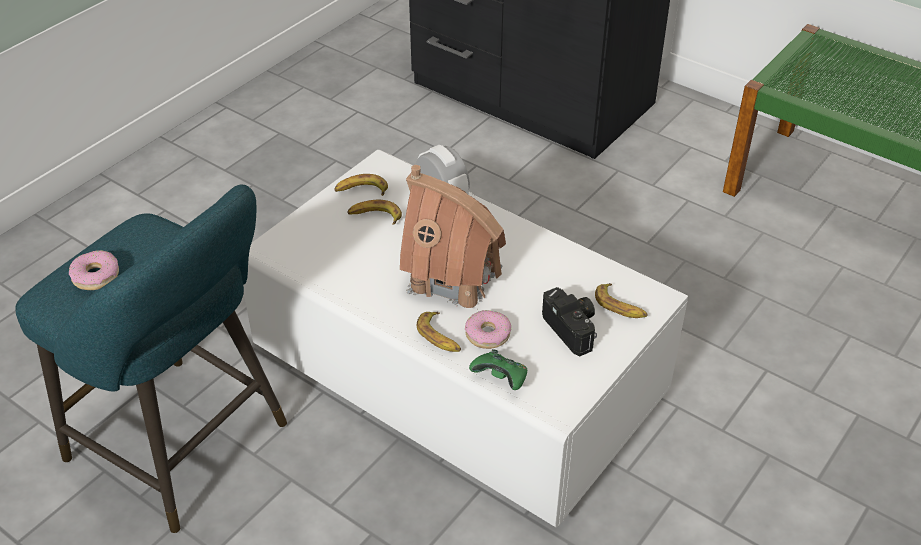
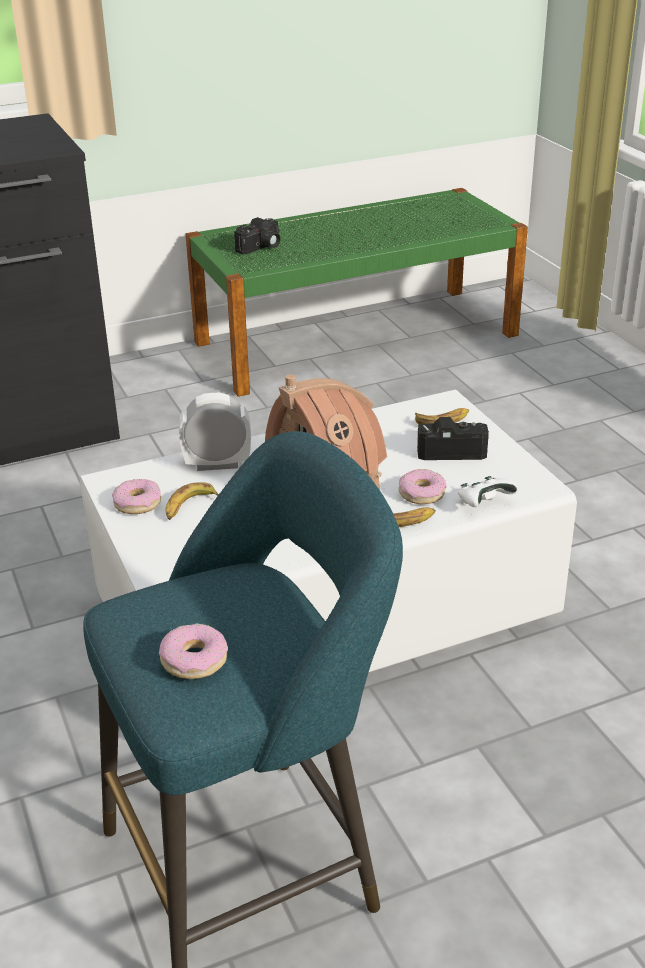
camera: 60 degrees left, 10 degrees down
banana [334,174,388,196] -> donut [112,479,161,514]
green game controller [469,349,527,390] -> white game controller [458,476,519,507]
none -> camera [234,217,280,255]

